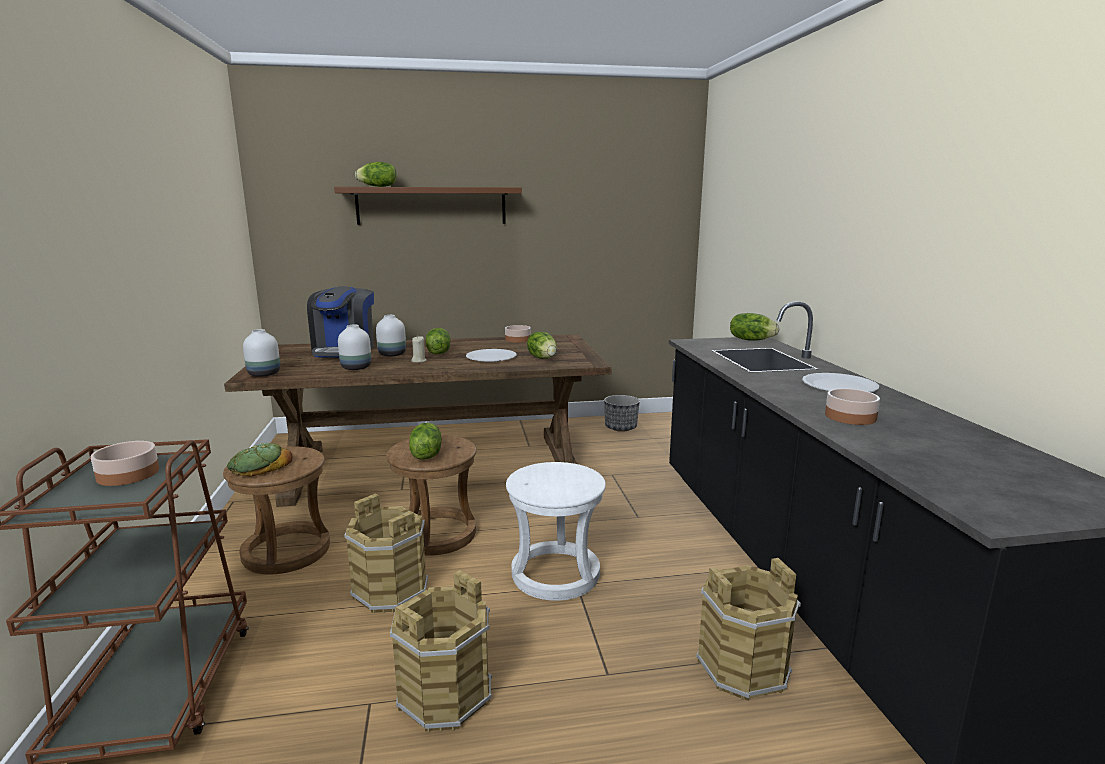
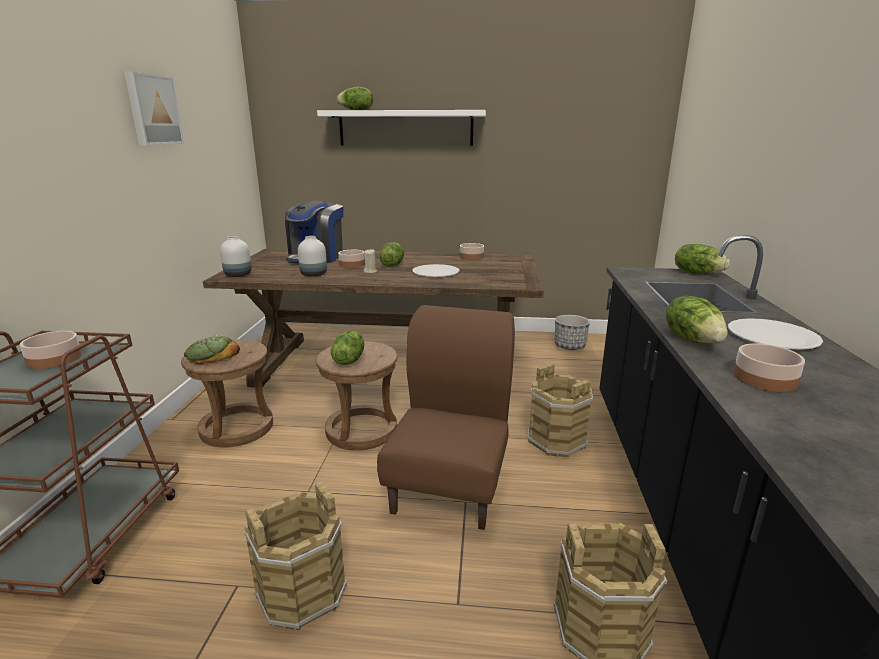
camera: 15 degrees right, 5 degrees up
brown shelf [334,187,522,225] -> white shelf [317,110,486,146]
brown bucket [344,493,428,613] -> brown bucket moved to [528,363,593,457]
white vase [376,315,406,356] -> bowl [338,250,365,267]
white stool [506,462,606,601] -> brown chair [377,305,515,530]
lettuce [527,332,557,359] -> lettuce moved to [666,296,728,343]
none -> picture [124,71,184,145]

